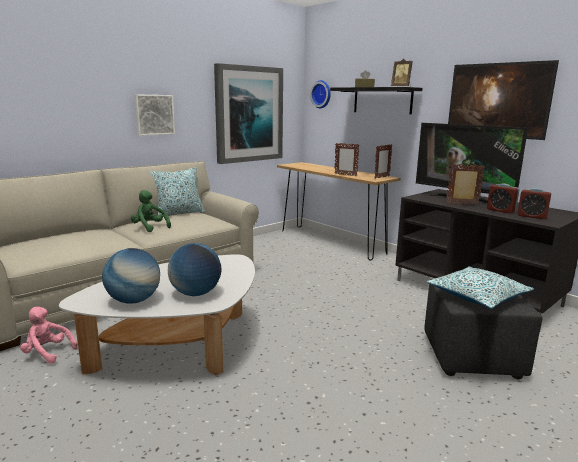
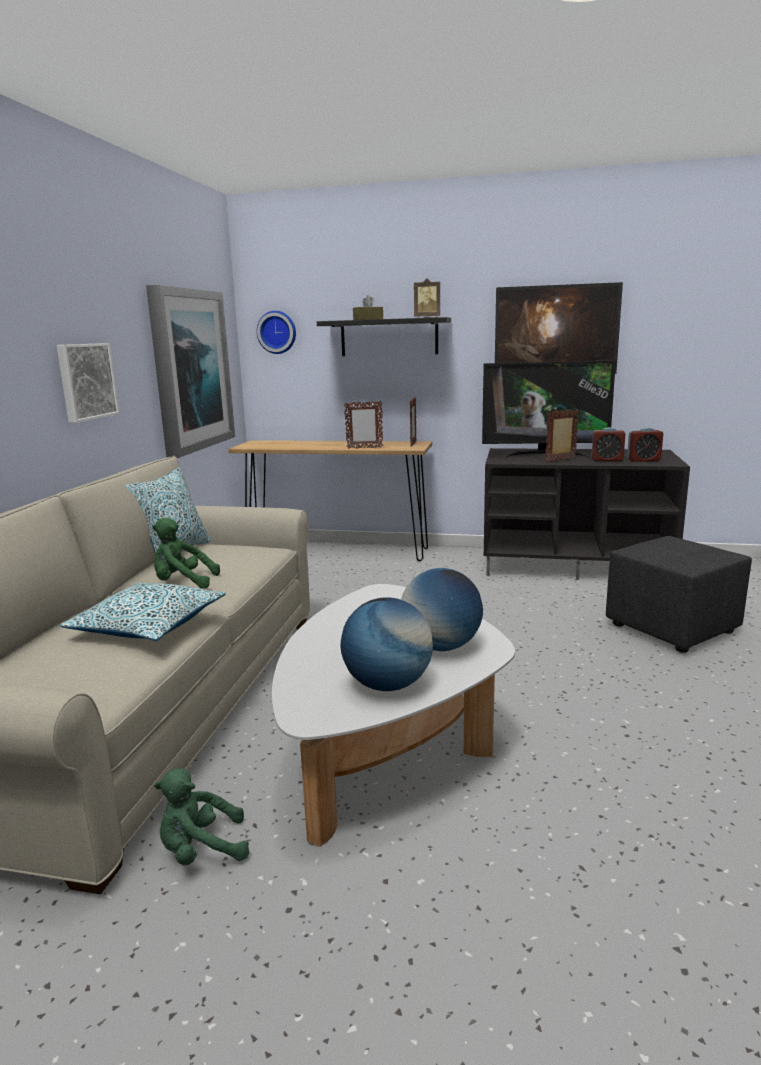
camera: 35 degrees left, 0 degrees up
pink plush toy [20,307,78,364] -> green plush toy [154,768,249,865]
pillow [427,266,534,309] -> pillow moved to [60,583,225,641]

